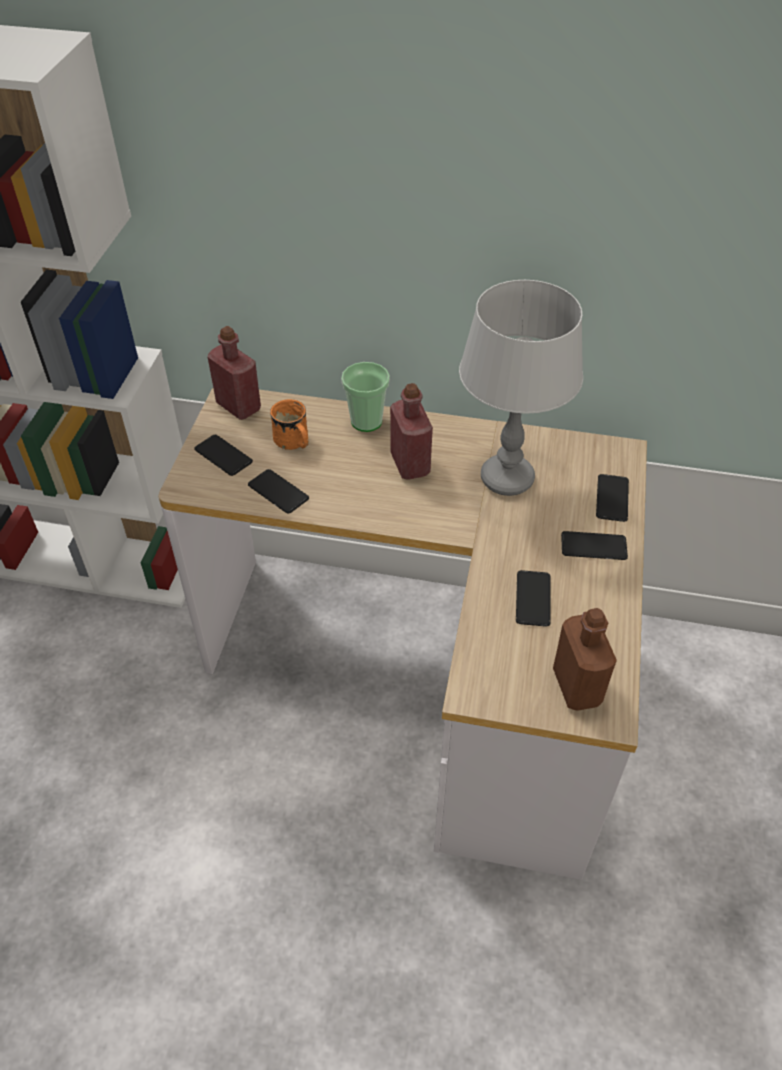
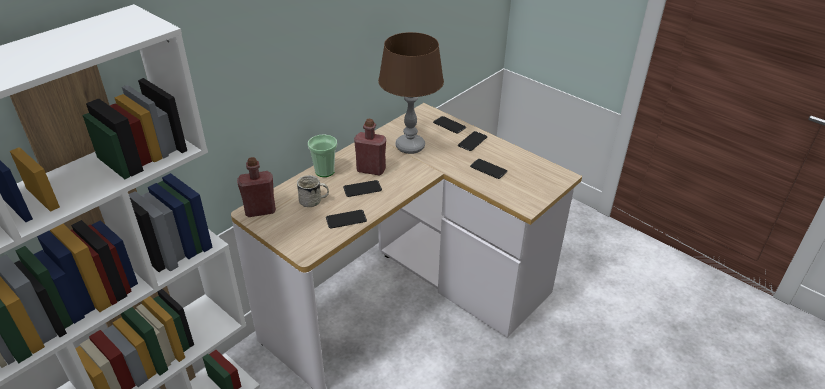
camera: 60 degrees left, 10 degrees down
phone [194,435,253,476] -> phone moved to [343,180,382,197]
orange mug [270,399,309,450] -> white mug [297,175,329,207]
grey table lamp [459,280,583,496] -> brown table lamp [378,32,444,154]
brown bottle [553,608,617,711] -> none

